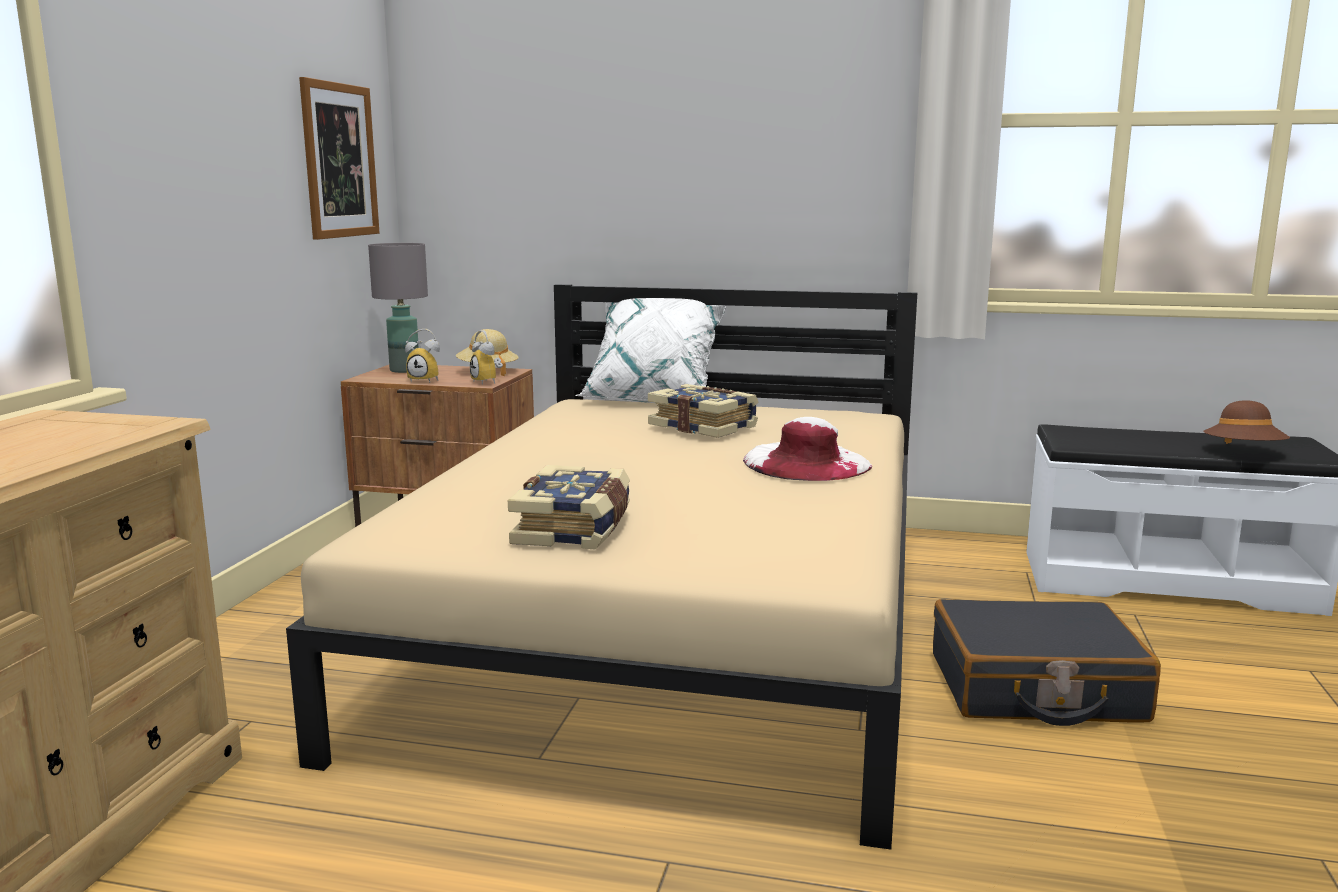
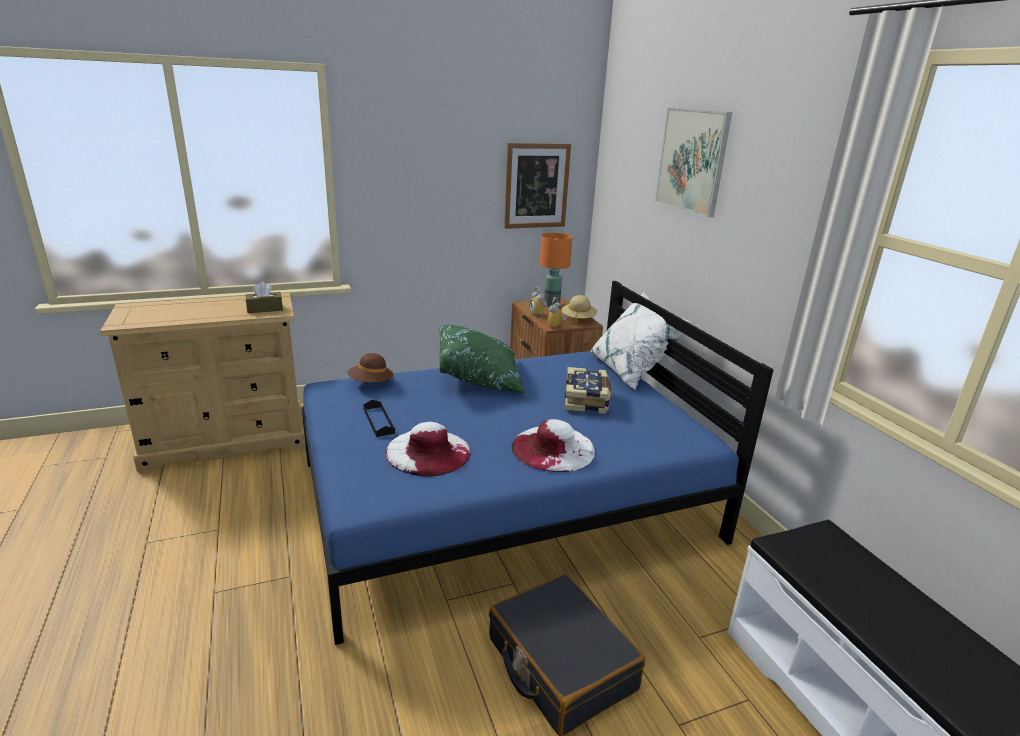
camera: 55 degrees right, 10 degrees up
beige bed [286,284,917,850] -> blue bed [302,281,774,645]
grey table lamp [368,243,428,373] -> orange table lamp [540,233,573,307]
book [508,465,630,550] -> black tray [363,400,395,437]
brown hat [1204,400,1290,444] -> brown hat moved to [347,353,393,382]
none -> brown tissue box [246,282,283,313]
none -> white hat [385,422,471,477]
none -> green pillow [439,325,525,393]
none -> picture [655,108,732,217]

